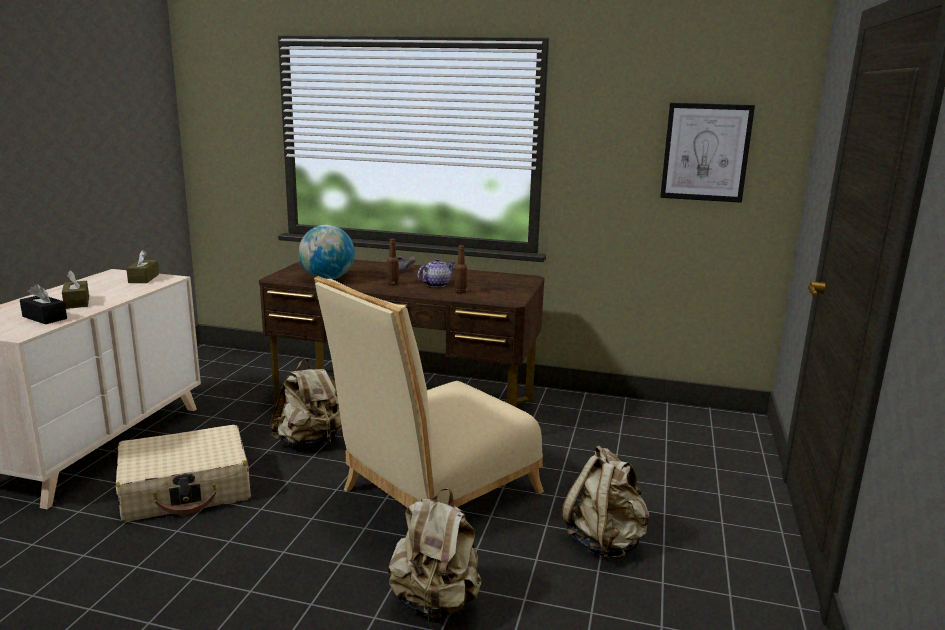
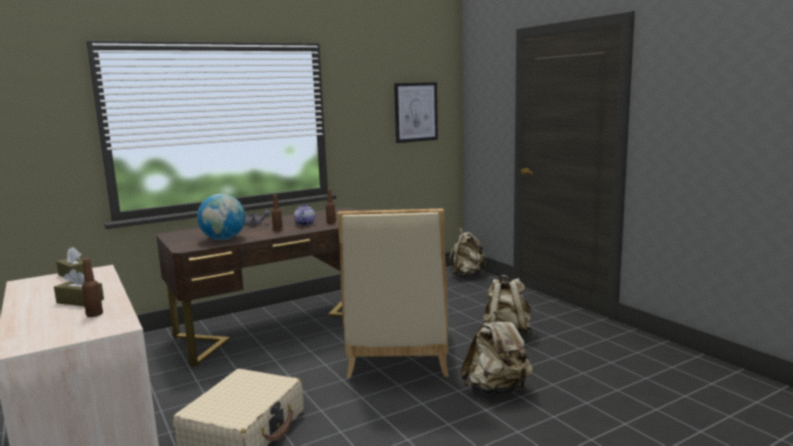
camera: 45 degrees left, 5 degrees down
black tissue box [20,284,67,324] -> brown bottle [82,258,103,317]
beige backpack [270,359,342,447] -> beige backpack moved to [450,228,486,277]

